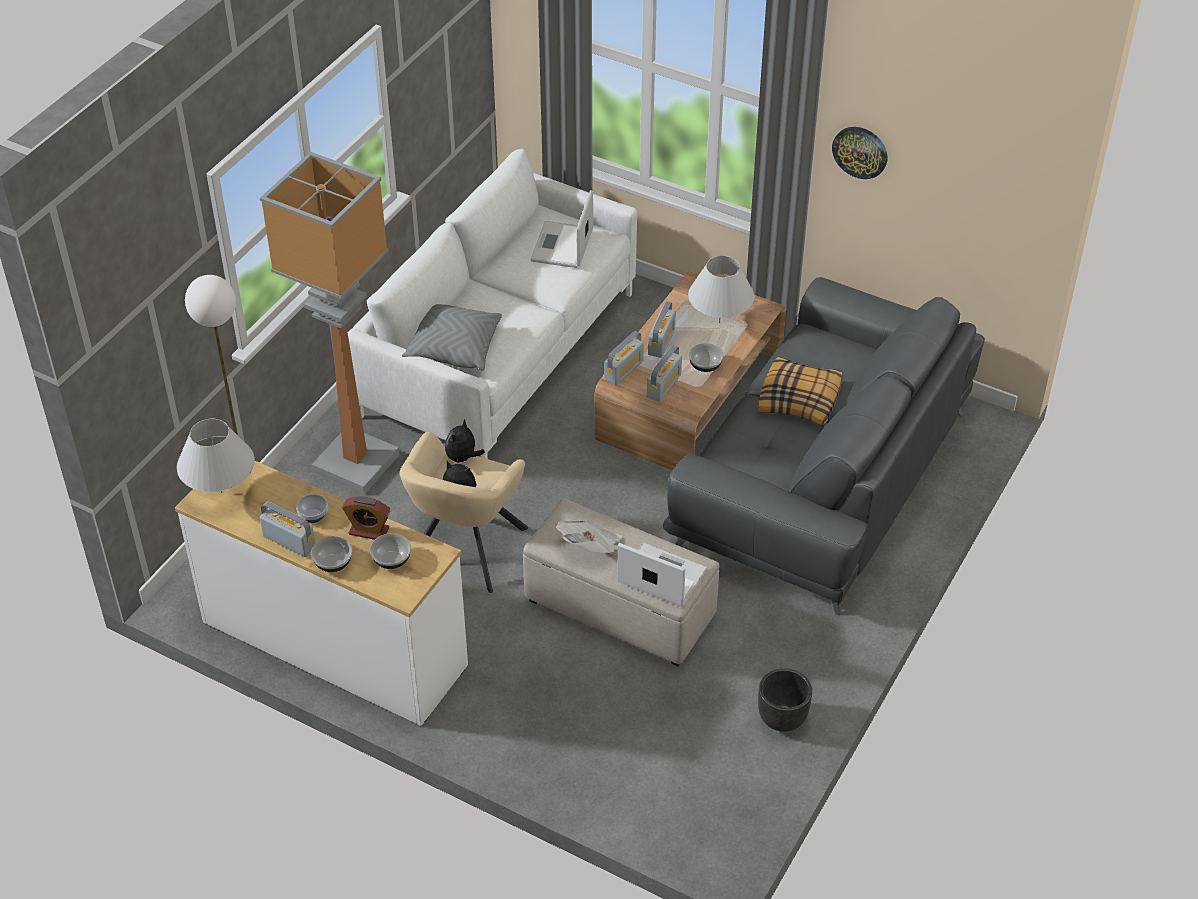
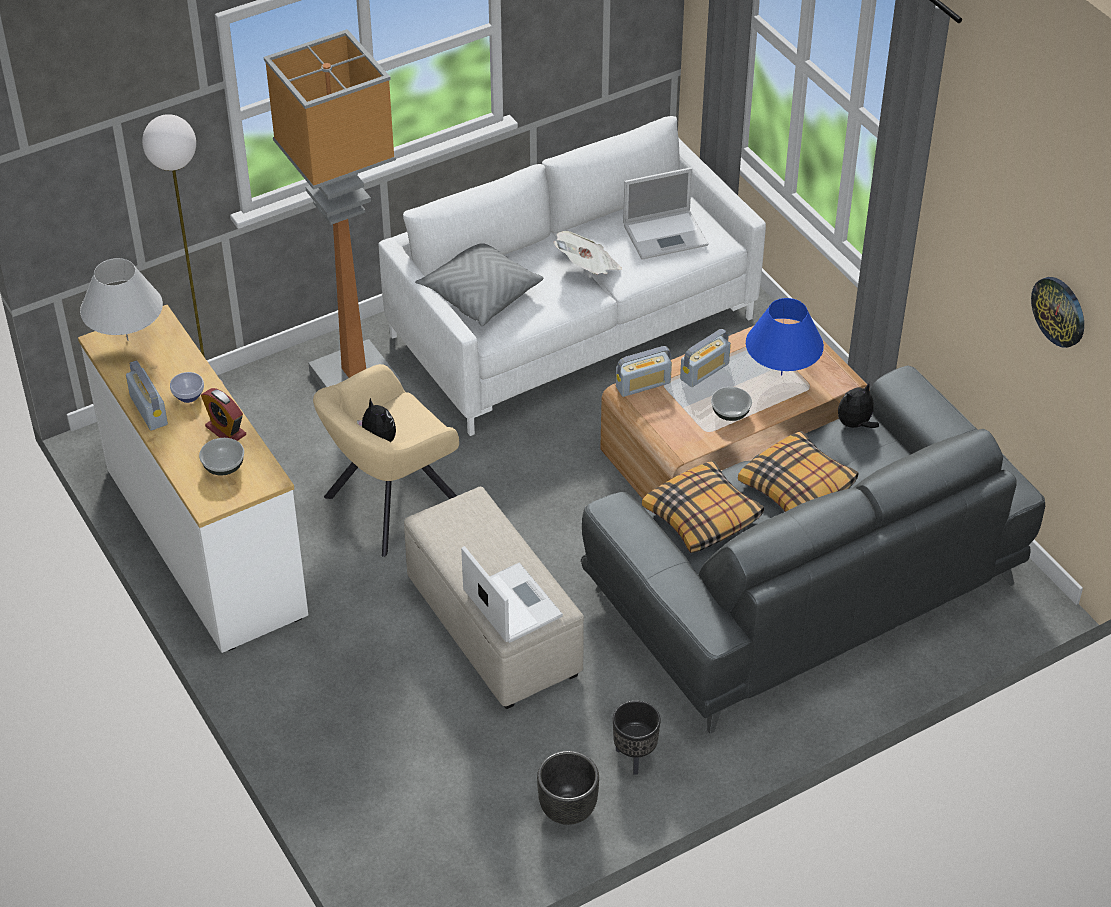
camera: 30 degrees right, 0 degrees up
bowl [311,536,352,572] -> none
plush toy [445,419,485,463] -> plush toy moved to [838,383,879,428]
laptop [531,190,593,268] -> laptop turned 150 degrees counterclockwise [623,167,709,260]
newspaper [557,520,623,554] -> newspaper moved to [553,231,622,275]
radio [647,345,682,402] -> none
white table lamp [688,256,754,323] -> blue table lamp [746,298,824,376]
wall clock [832,127,887,179] -> wall clock moved to [1031,277,1084,348]
none -> black planter [613,700,661,774]
none -> pillow [642,461,764,553]

